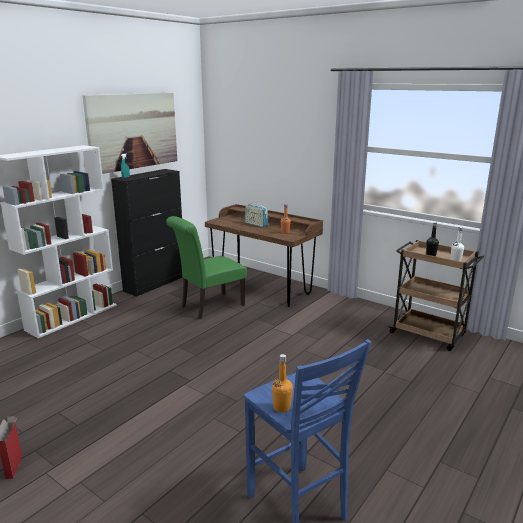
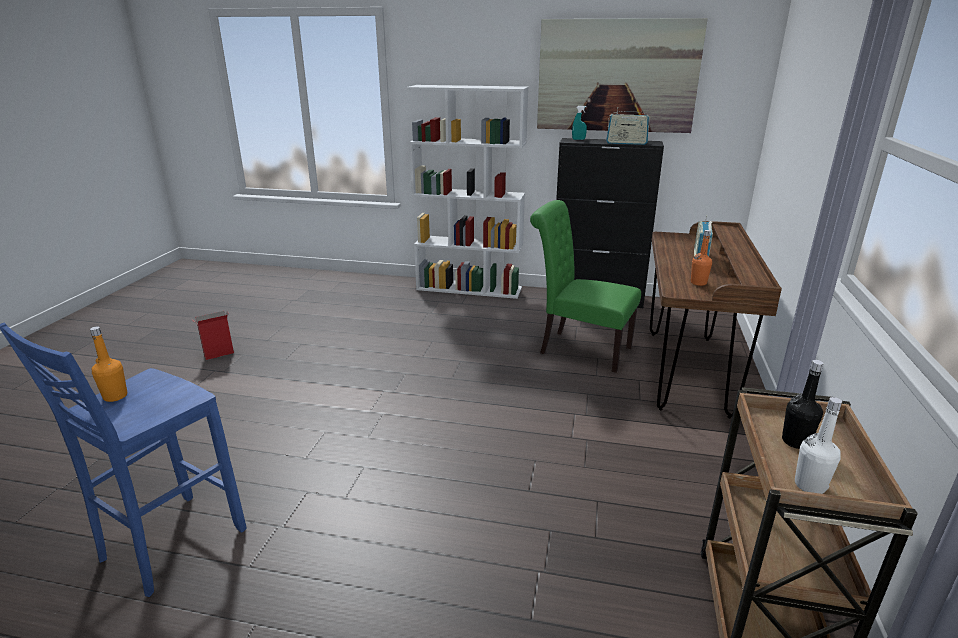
camera: 65 degrees right, 5 degrees up
none -> radio [606,107,650,145]

